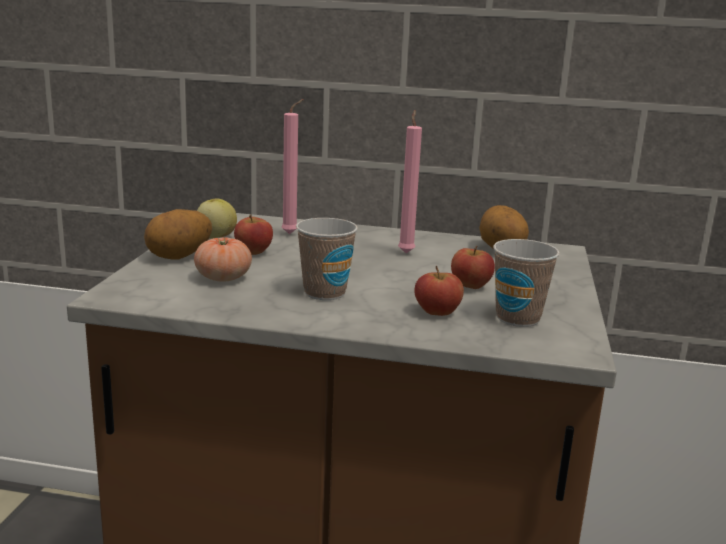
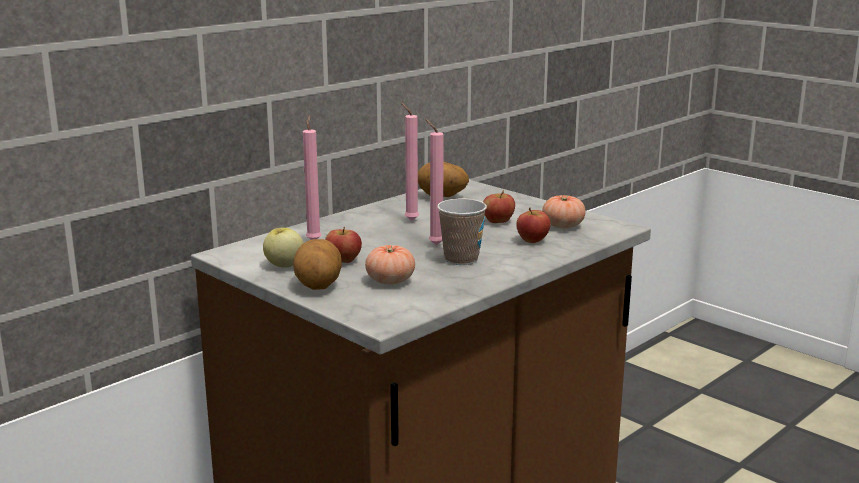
camera: 55 degrees left, 0 degrees up
cup [493,239,560,327] -> tomato [542,195,586,229]
none -> pink candle [425,119,444,245]

